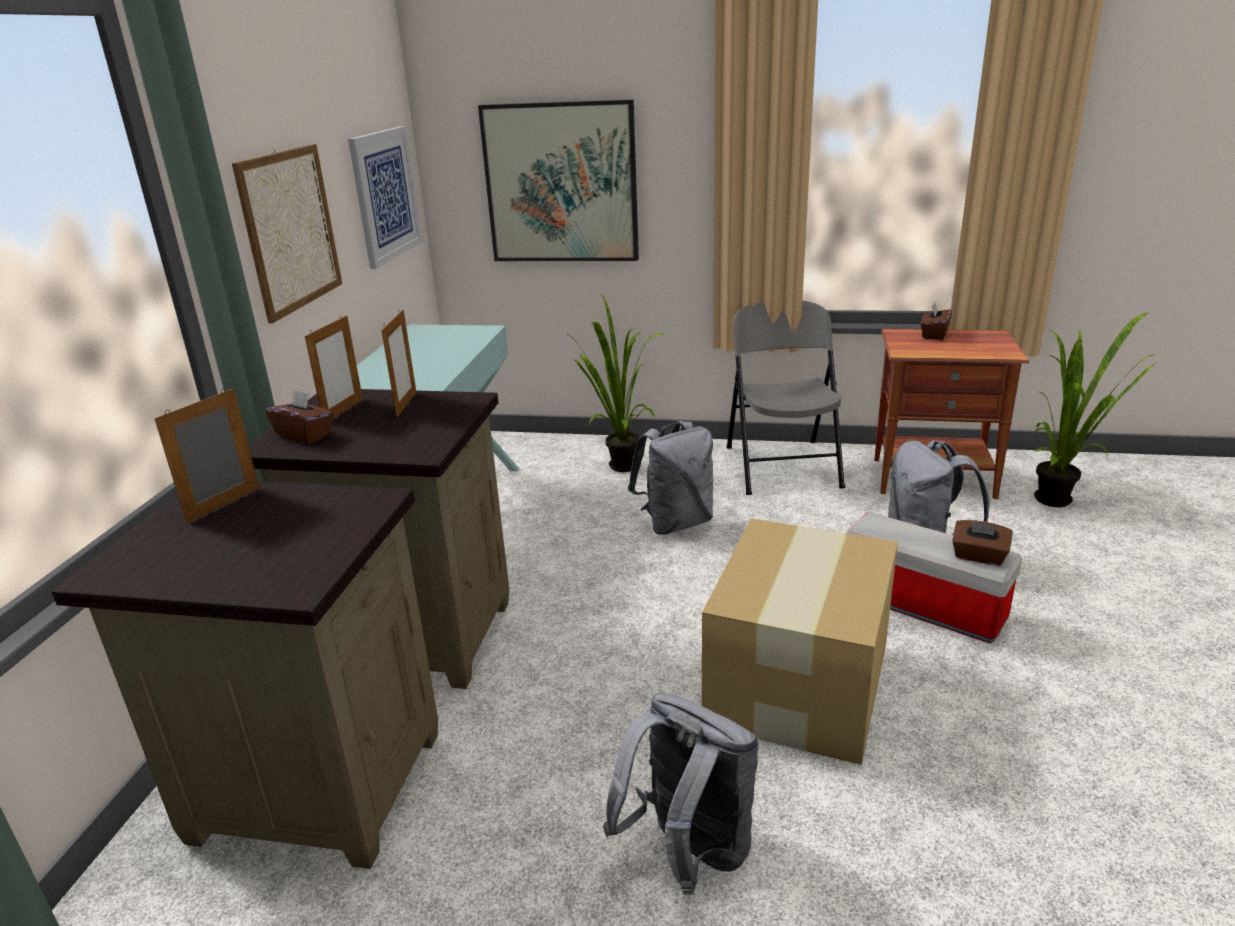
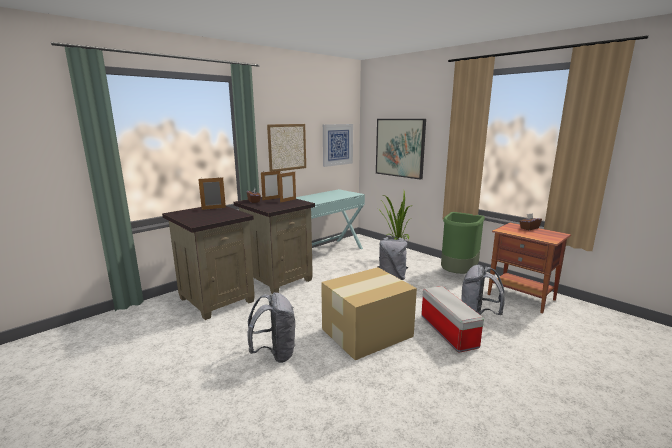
camera: 35 degrees right, 10 degrees down
grey chair [726,300,845,495] -> green trash can [441,212,485,274]
brown tissue box [952,520,1013,566] -> none
potted plant [1034,312,1157,507] -> none

